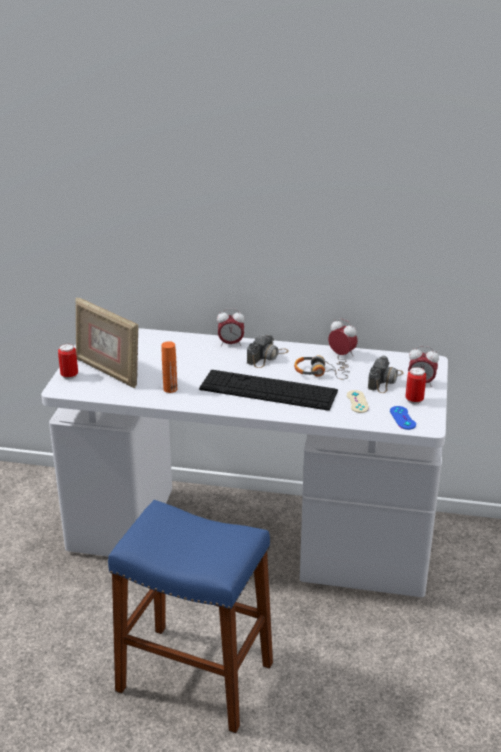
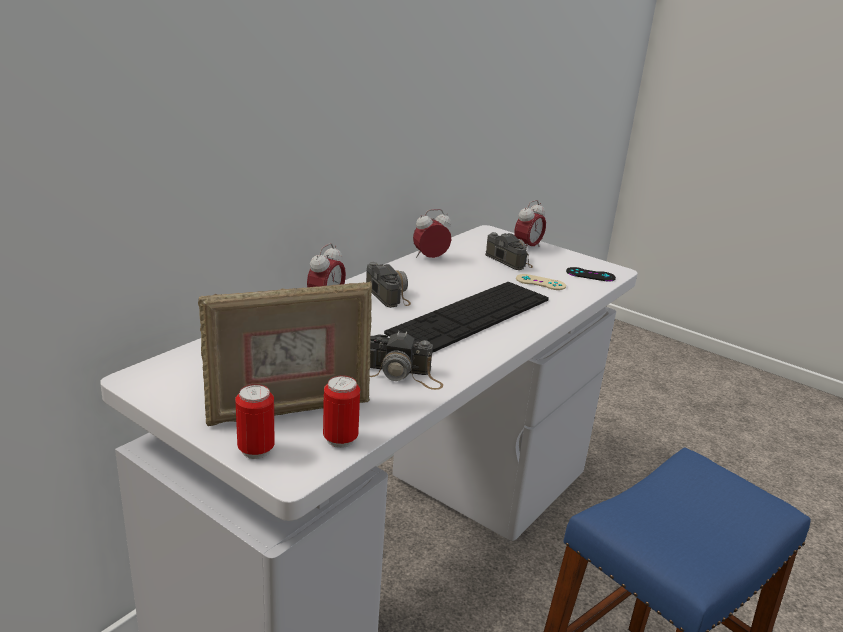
camera: 65 degrees left, 5 degrees down
orange bottle [161,341,178,393] -> camera [370,331,443,390]
headphones [294,355,350,379] -> none
blue game controller [390,406,416,430] -> black game controller [566,267,616,282]
can [406,367,426,404] -> can moved to [323,375,360,448]

